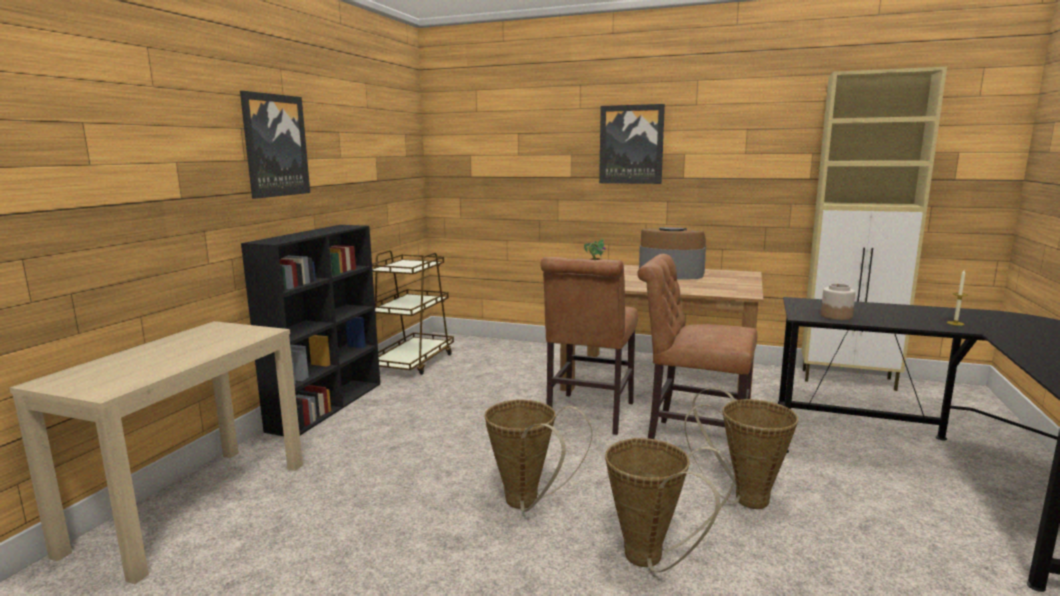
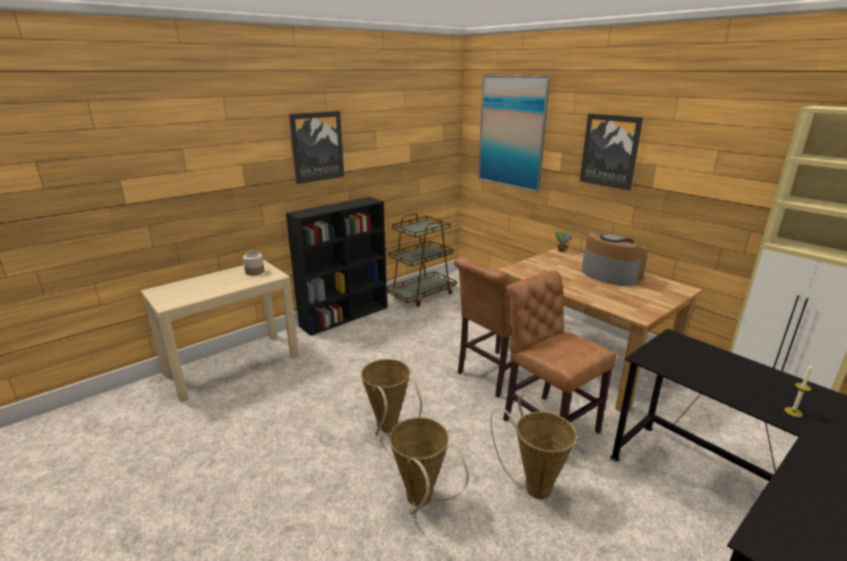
camera: 30 degrees right, 10 degrees up
jar [821,284,856,320] -> jar moved to [243,251,264,275]
none -> picture [478,75,551,192]

